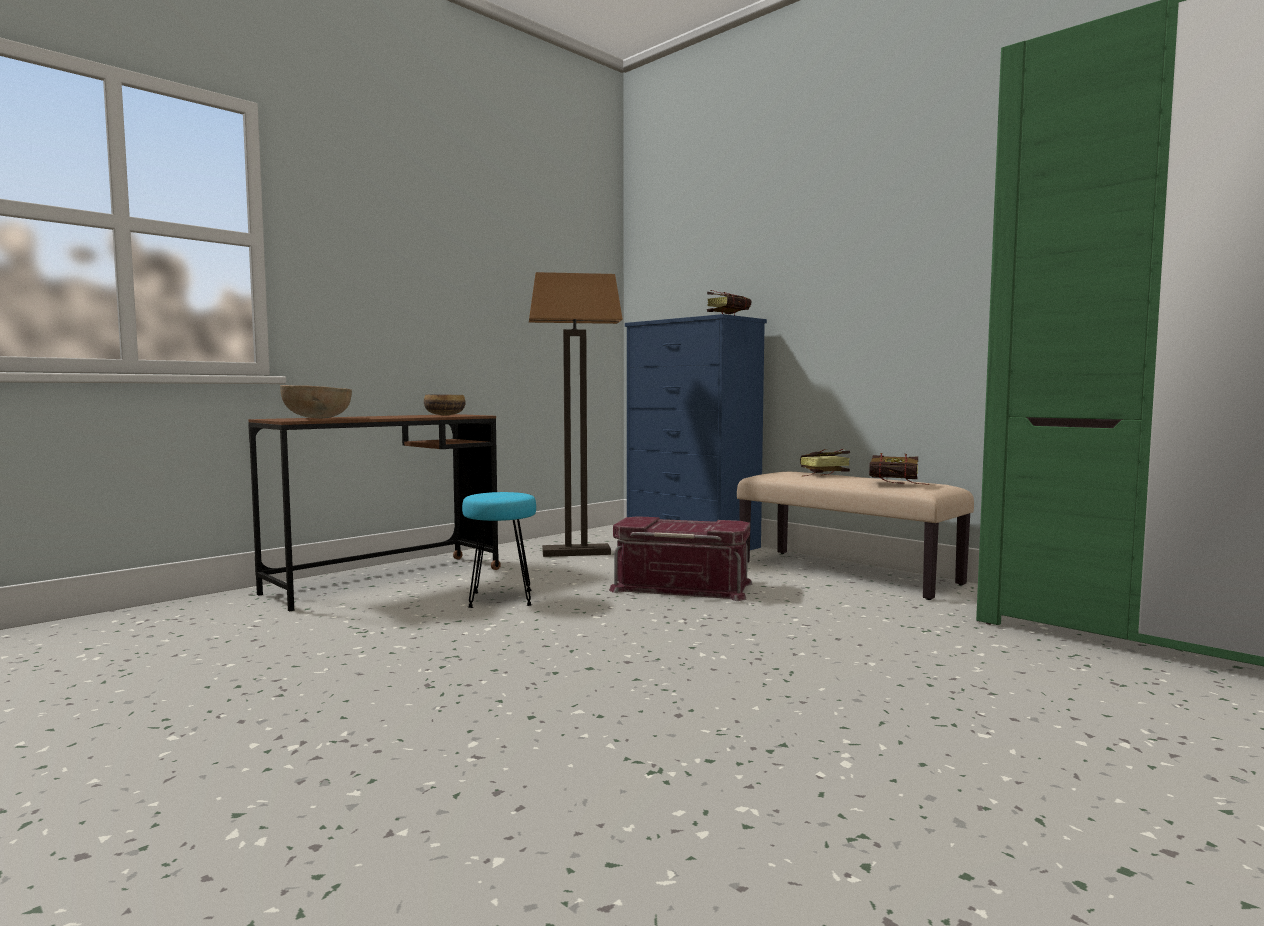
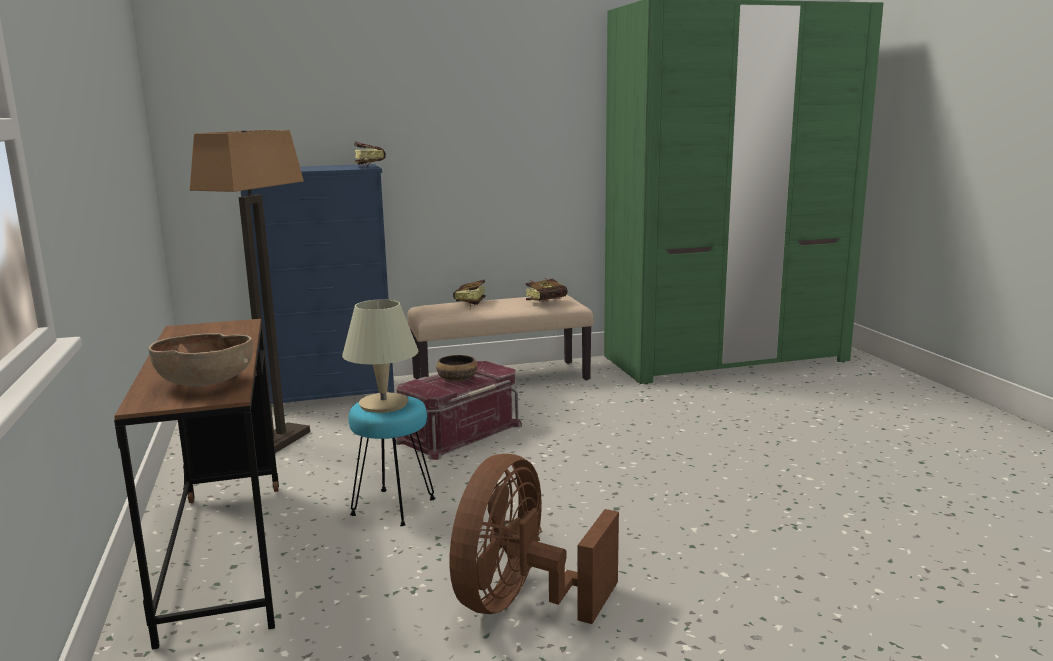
camera: 60 degrees left, 10 degrees up
bowl [424,394,466,415] -> bowl moved to [437,355,477,382]
none -> beige table lamp [342,300,419,413]
none -> brown fan [450,454,619,624]

